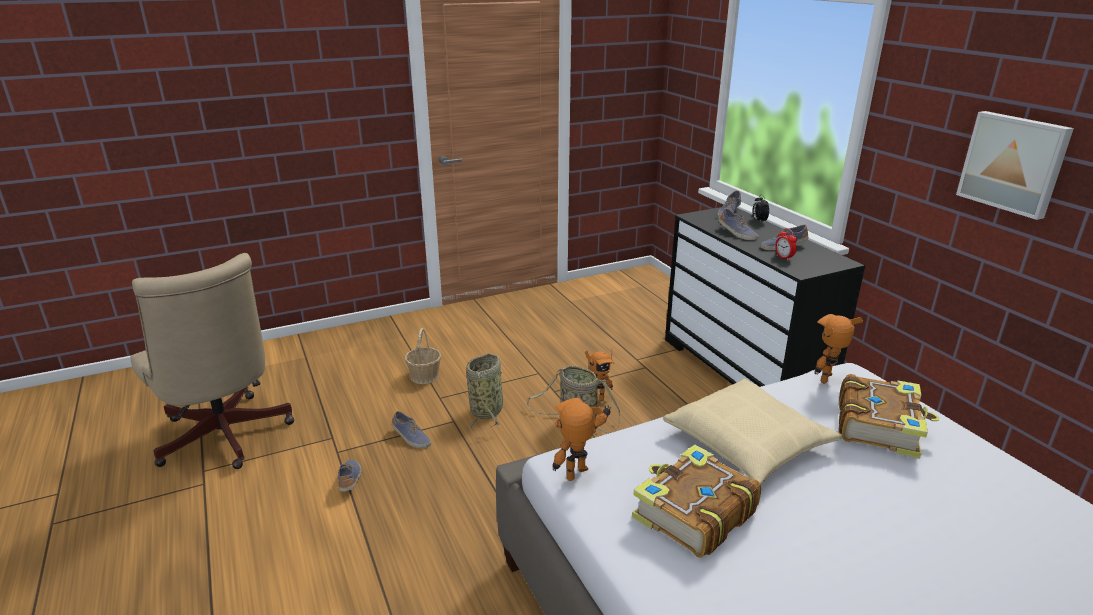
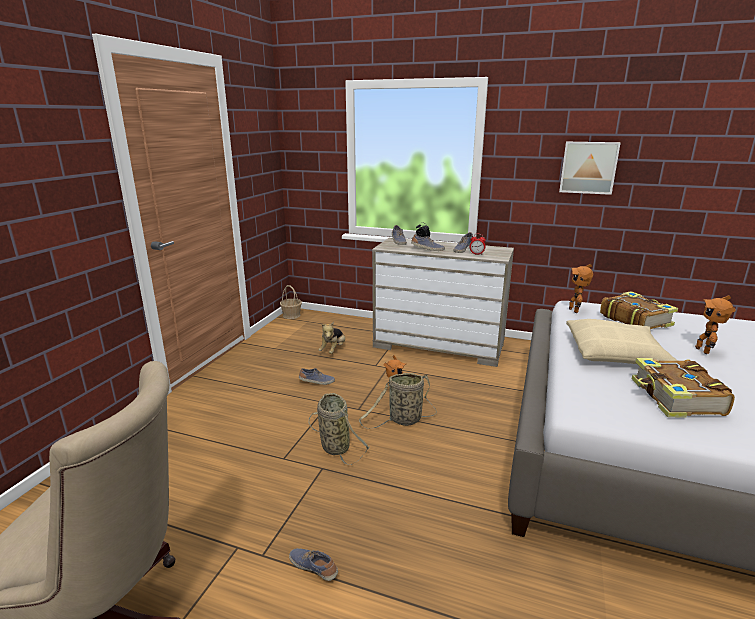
camera: 45 degrees left, 5 degrees down
shoe [391,411,431,449] -> shoe moved to [299,368,335,385]
basket [405,328,441,384] -> basket moved to [280,285,302,319]
toy robot [553,398,611,481] -> toy robot moved to [695,295,736,354]
black dresser [665,207,865,387] -> beige dresser [372,238,514,367]
none -> plush toy [318,322,345,354]

